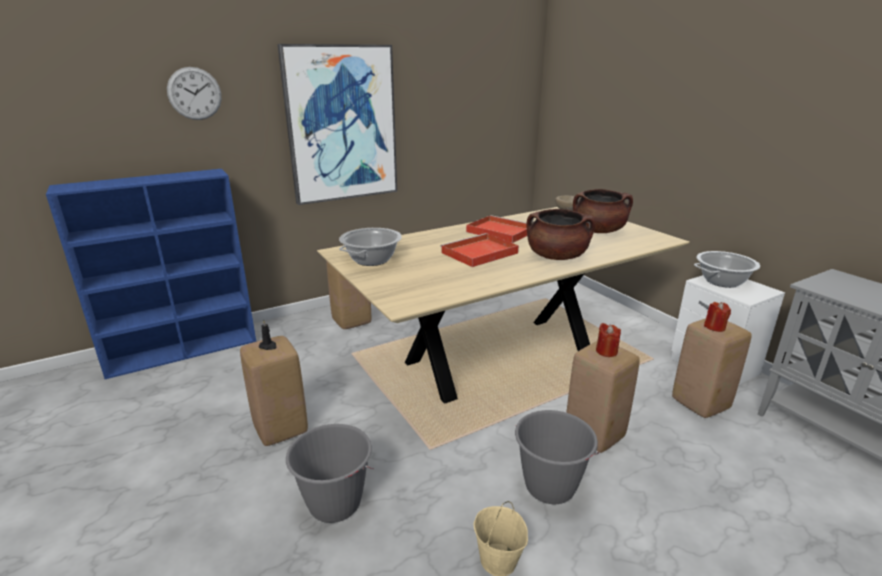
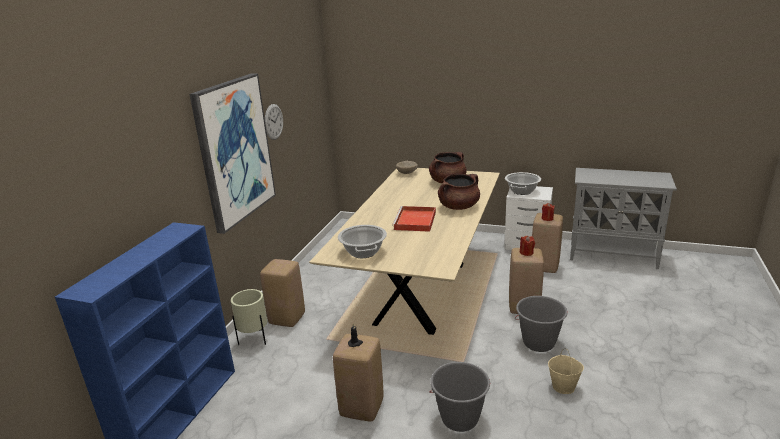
camera: 40 degrees left, 0 degrees up
wall clock [167,67,222,120] -> wall clock moved to [265,104,283,140]
red tray [466,215,527,243] -> none
none -> beige planter [231,289,267,345]

